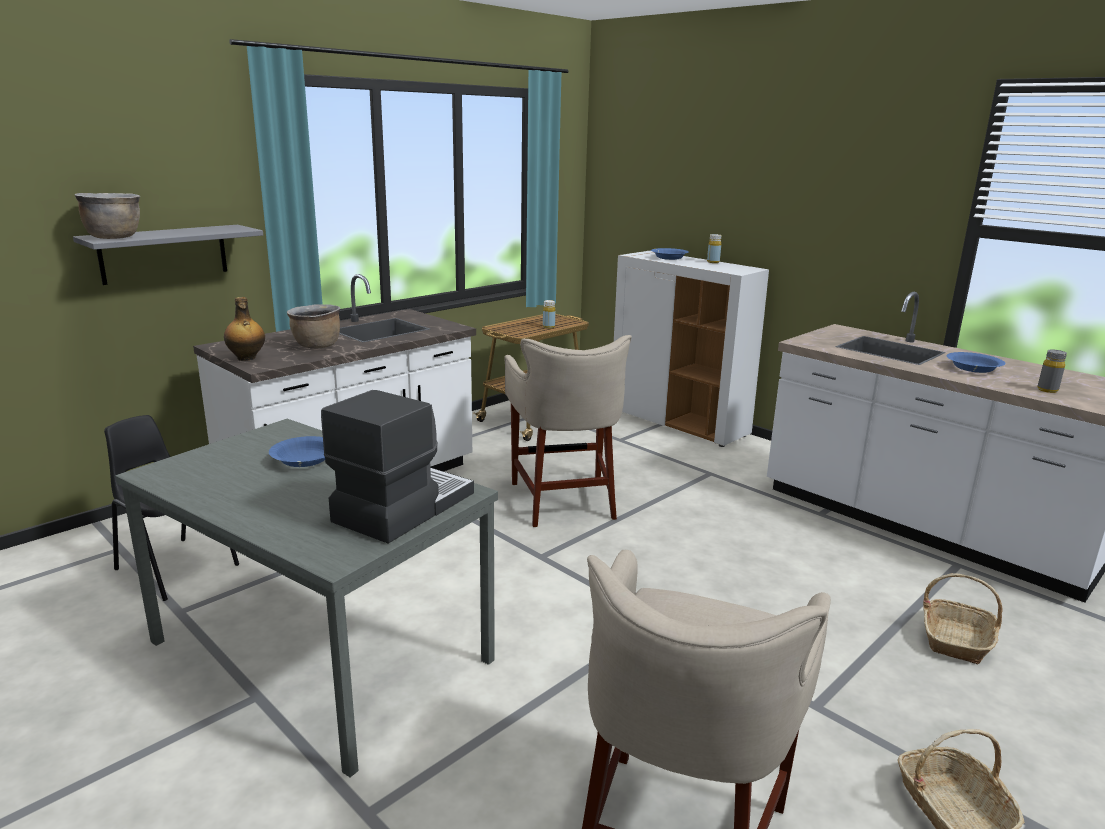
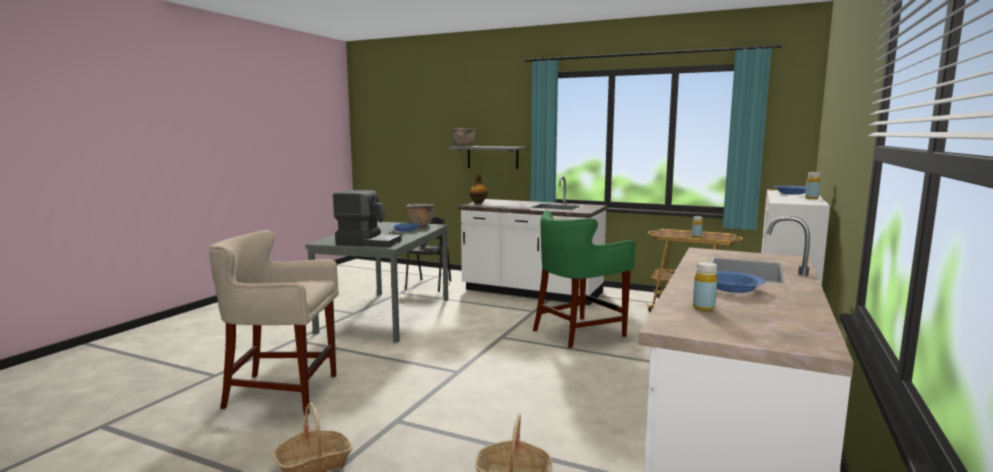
camera: 70 degrees right, 10 degrees down
brown cooking pot [287,305,340,348] -> brown cooking pot moved to [406,204,434,226]
beige stool [504,335,632,527] -> green stool [533,210,636,348]
grey bottle [1037,350,1067,393] -> yellow bottle [693,262,717,311]

